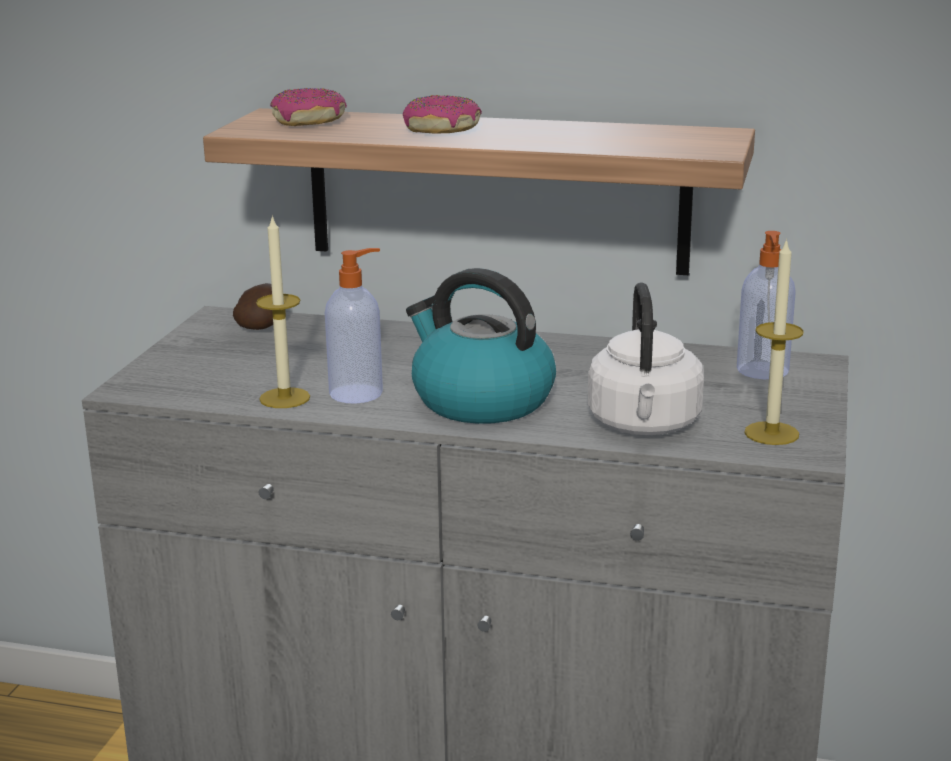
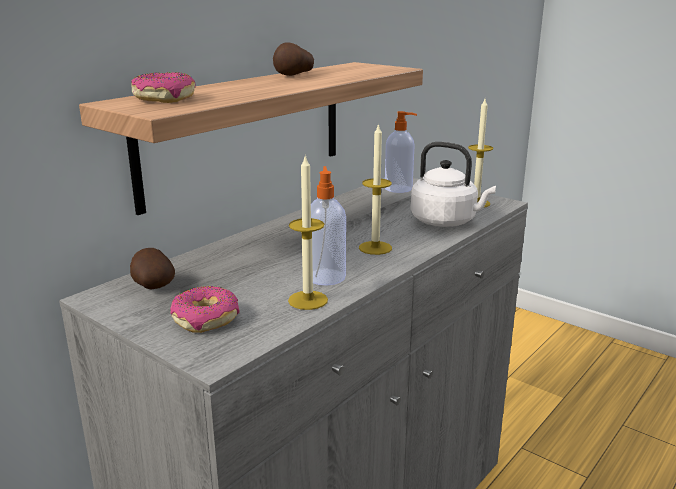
camera: 65 degrees left, 0 degrees up
donut [403,95,482,134] -> donut moved to [170,286,240,333]
kettle [406,268,556,424] -> candle [359,123,392,255]
none -> potato [273,42,314,76]

